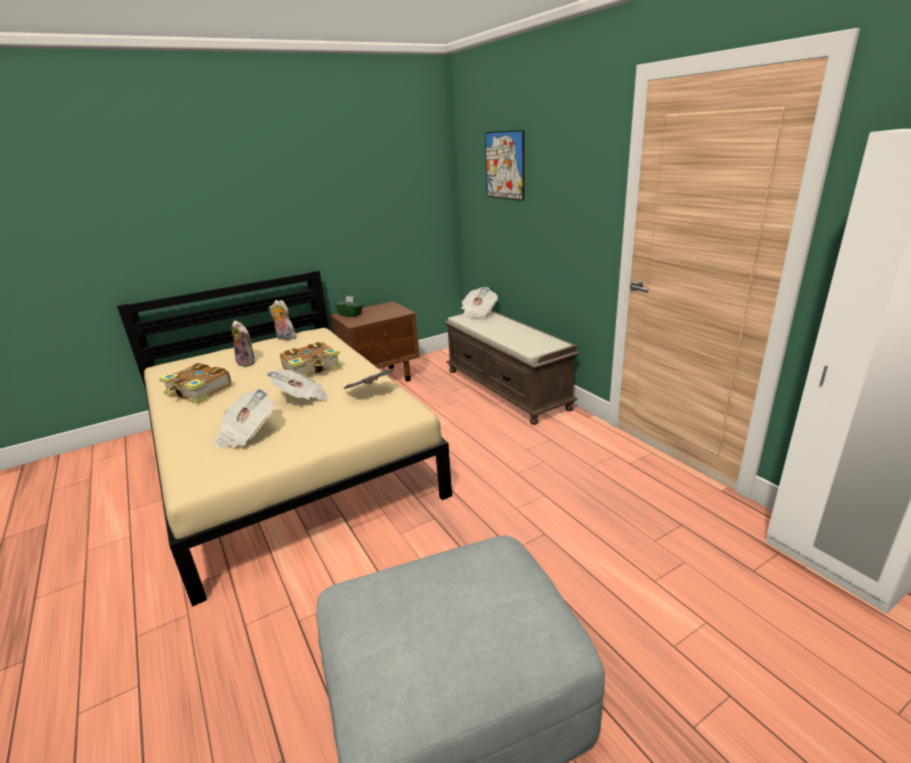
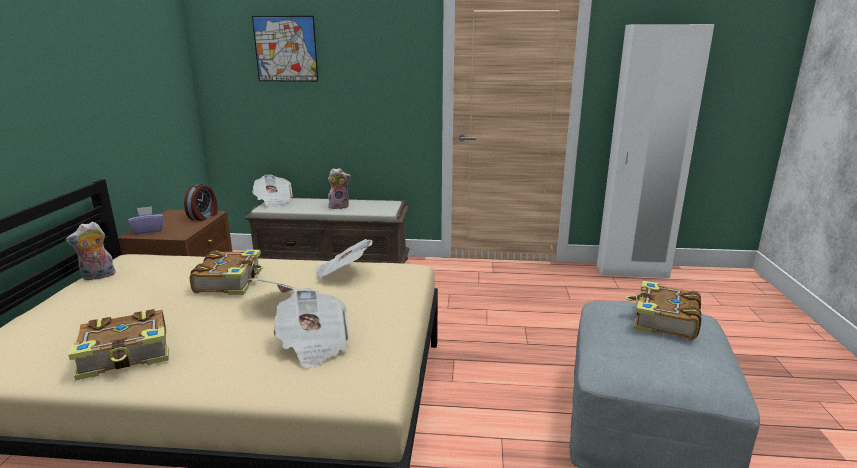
camera: 55 degrees left, 5 degrees down
plush toy [232,320,256,367] -> plush toy moved to [328,168,351,209]
green tissue box [335,296,363,317] -> purple tissue box [128,206,163,235]
none -> alarm clock [184,183,218,221]
none -> book [626,281,701,340]

